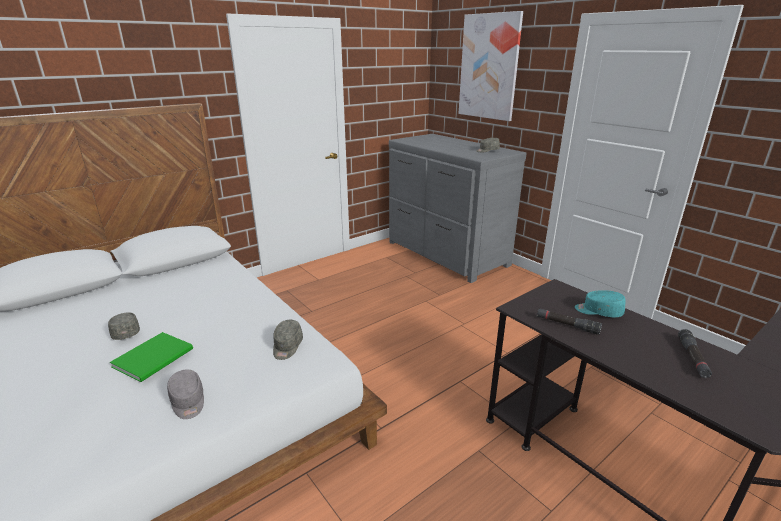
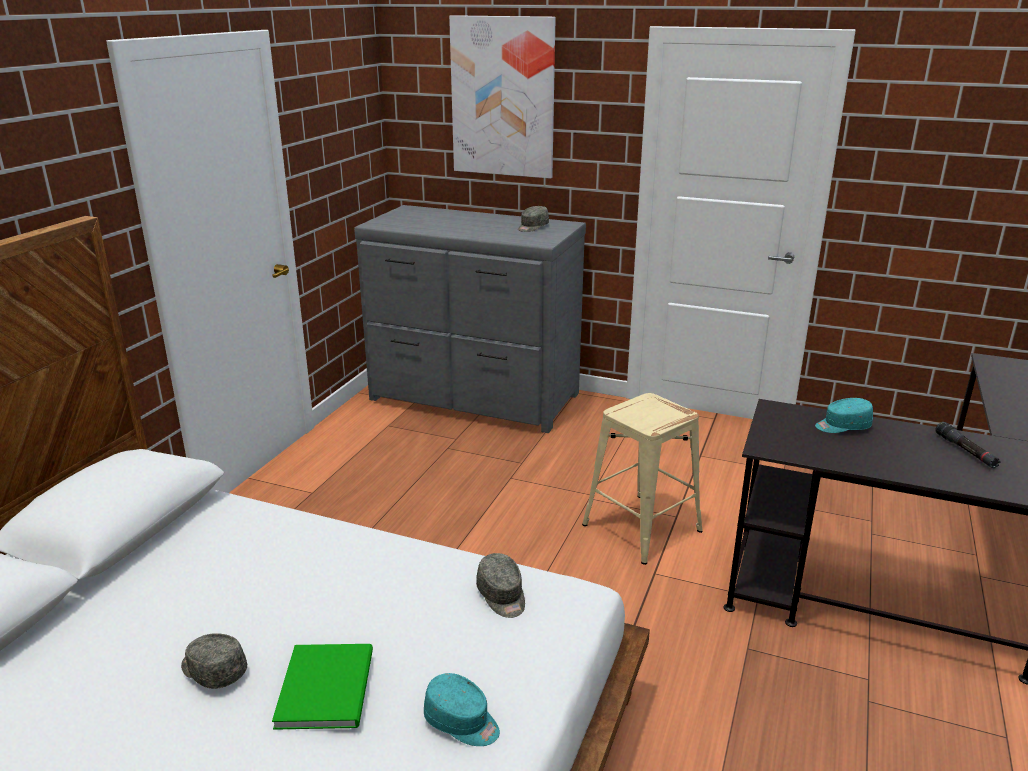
camera: 30 degrees left, 0 degrees up
grey cap [167,370,204,419] -> turquoise cap [424,673,500,746]
black flashlight [537,308,602,335] -> none
none -> beige stool [582,393,703,565]

